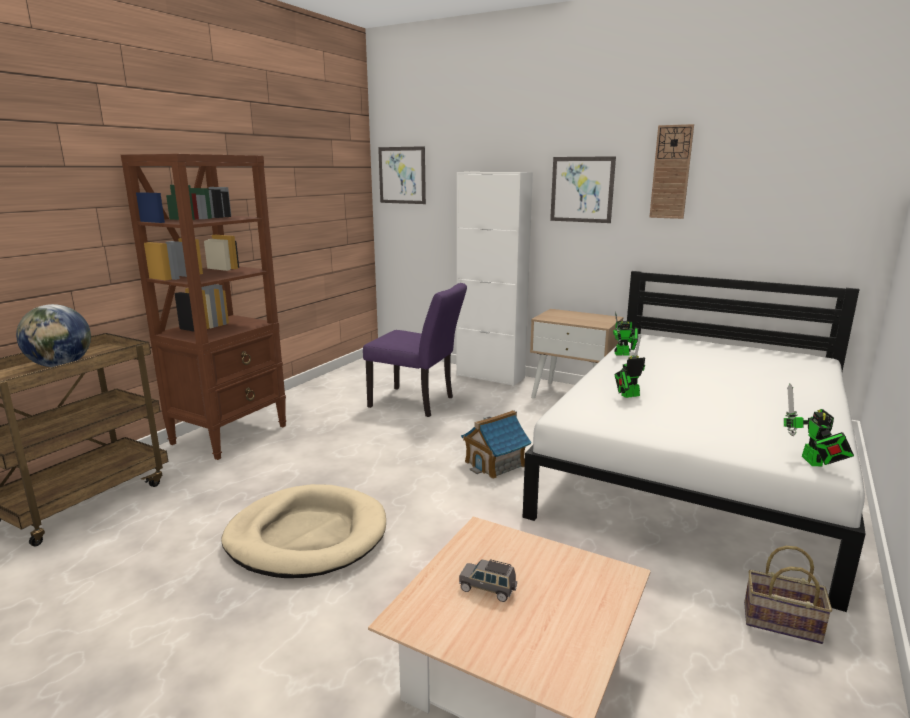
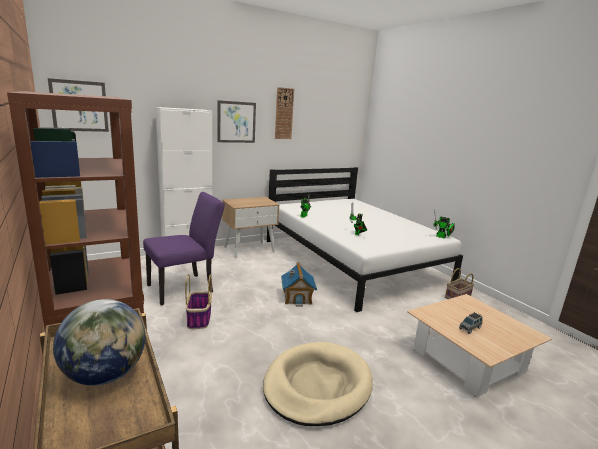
camera: 60 degrees left, 0 degrees up
none -> basket [185,274,212,329]

